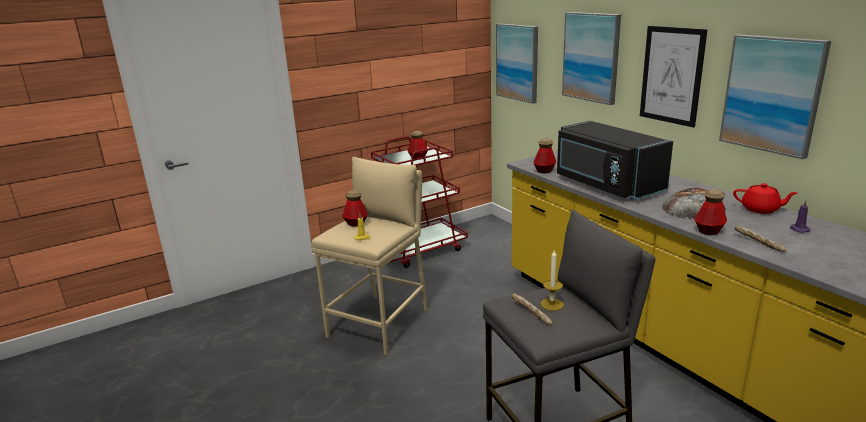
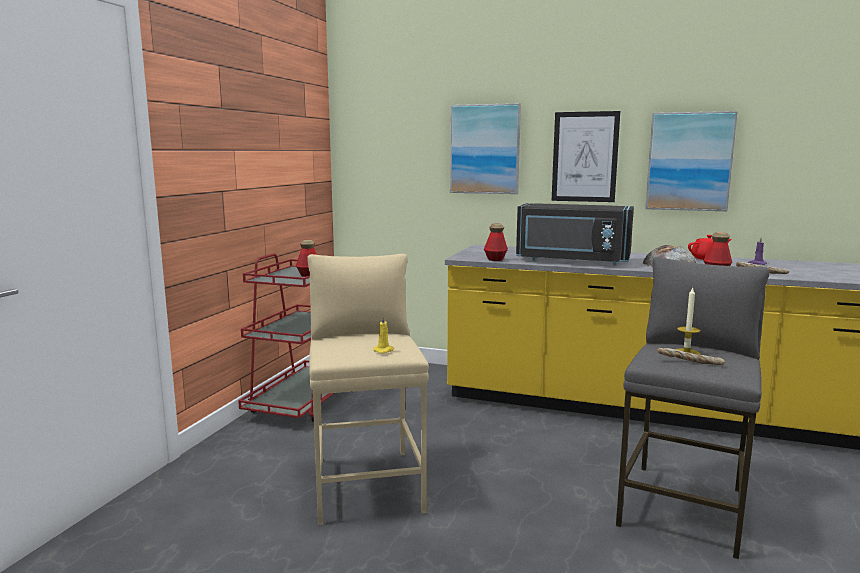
camera: 40 degrees left, 10 degrees down
bottle [342,191,368,227] -> none
picture [496,24,538,104] -> none

